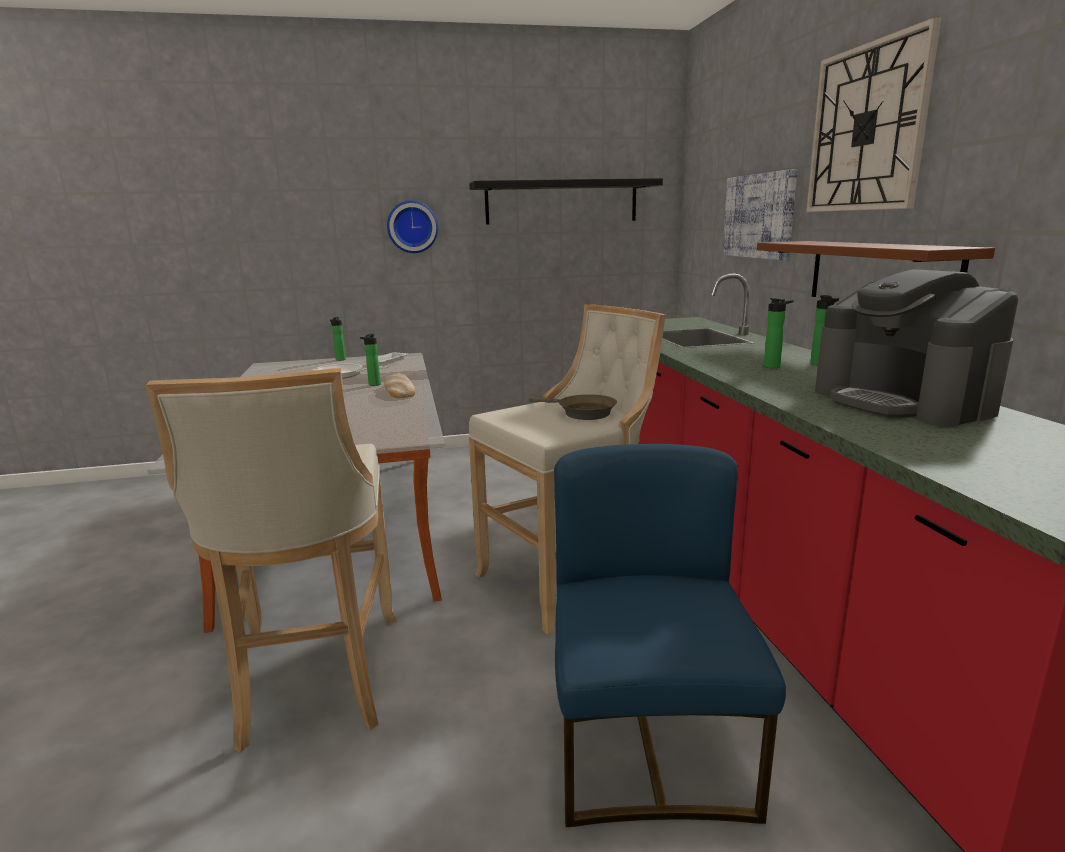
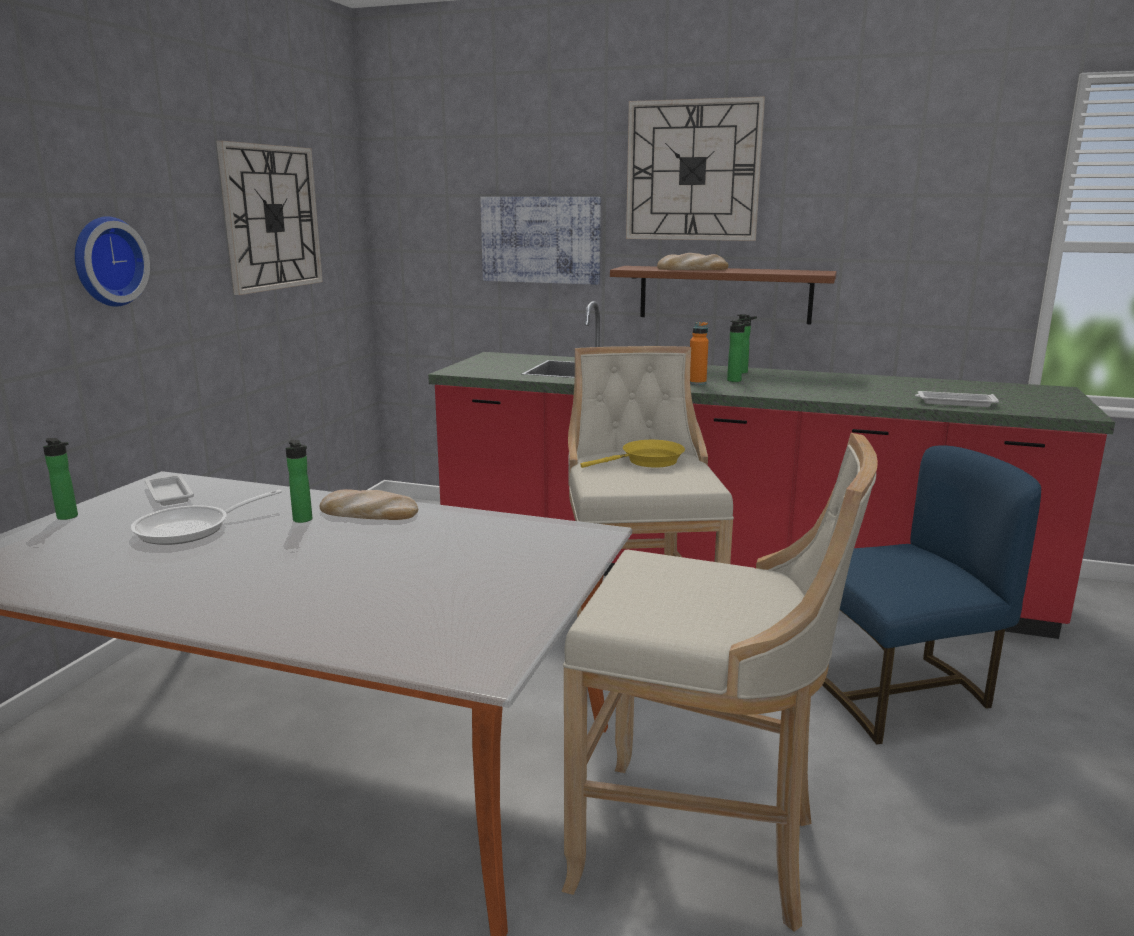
camera: 60 degrees left, 0 degrees up
black shelf [469,178,663,225] -> wall clock [216,141,323,295]
brown frying pan [529,394,617,420] -> yellow frying pan [580,440,685,468]
blue chair [554,444,786,827] -> blue chair turned 135 degrees clockwise [822,445,1041,745]
coffee machine [815,269,1018,427] -> none
none -> bread [657,253,729,270]
none -> orange bottle [690,322,709,385]
none -> white tray [915,391,999,407]

